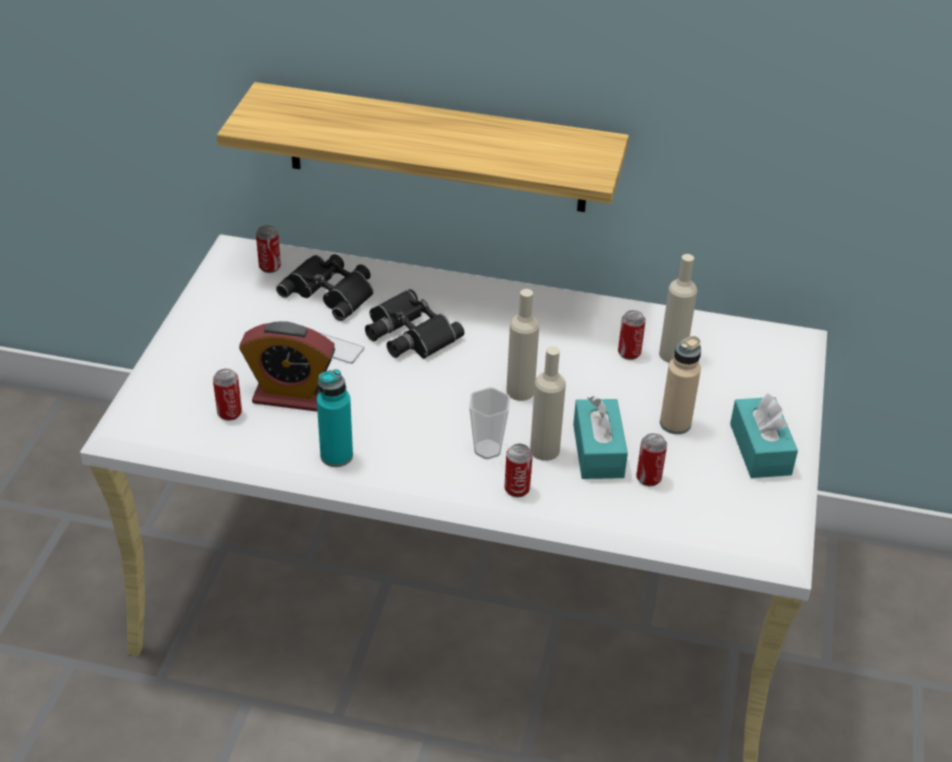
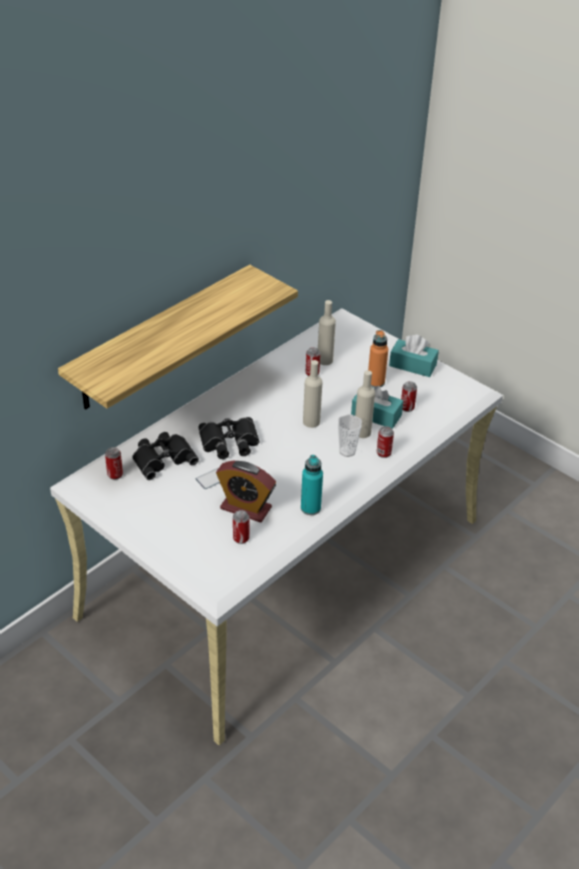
camera: 60 degrees left, 0 degrees up
alarm clock [239,321,335,412] -> alarm clock turned 75 degrees clockwise [216,461,276,523]
beige bottle [660,336,701,434] -> orange bottle [368,330,388,388]

